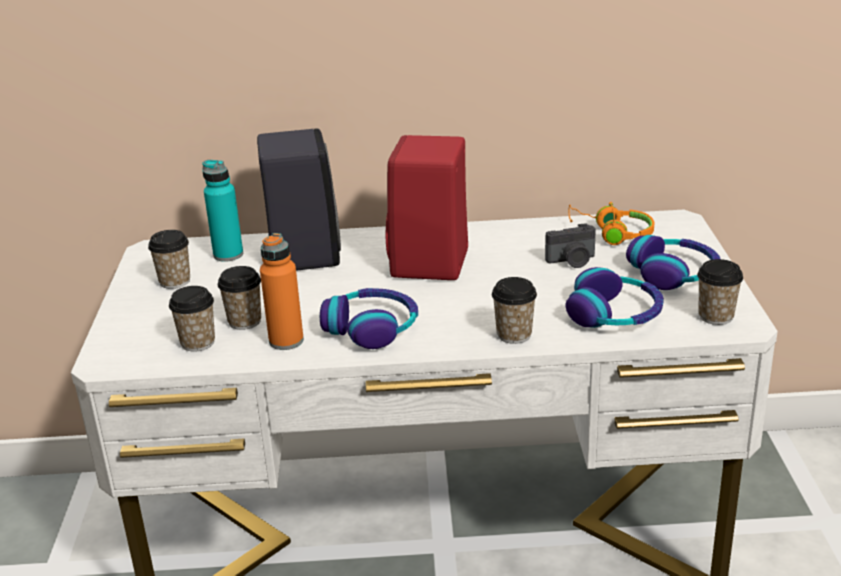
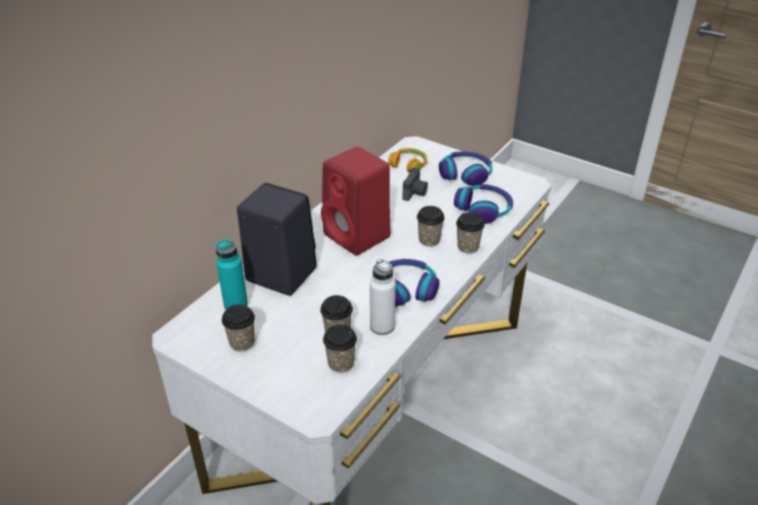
camera: 55 degrees left, 10 degrees up
orange bottle [260,233,304,350] -> white bottle [370,259,395,335]
cup [697,259,743,325] -> cup moved to [417,206,445,247]

